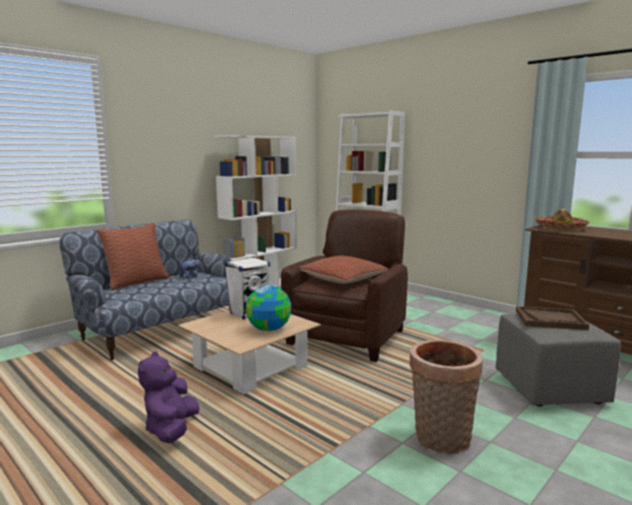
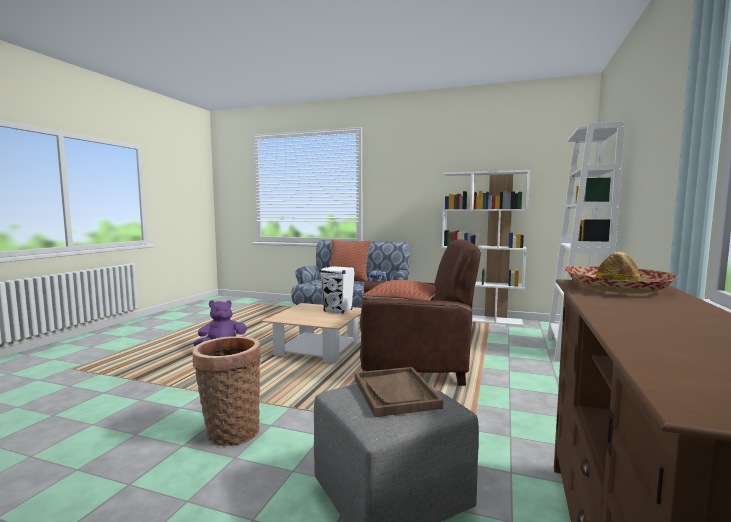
camera: 65 degrees right, 5 degrees down
globe [246,285,291,331] -> none

